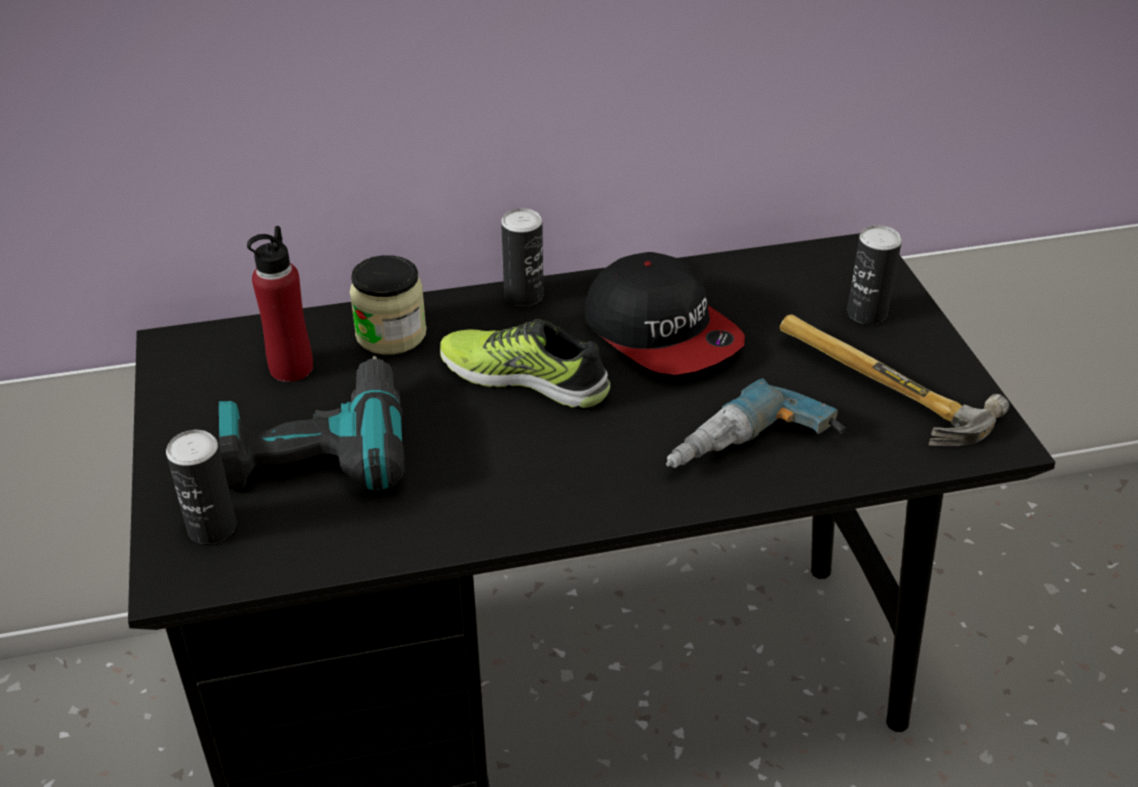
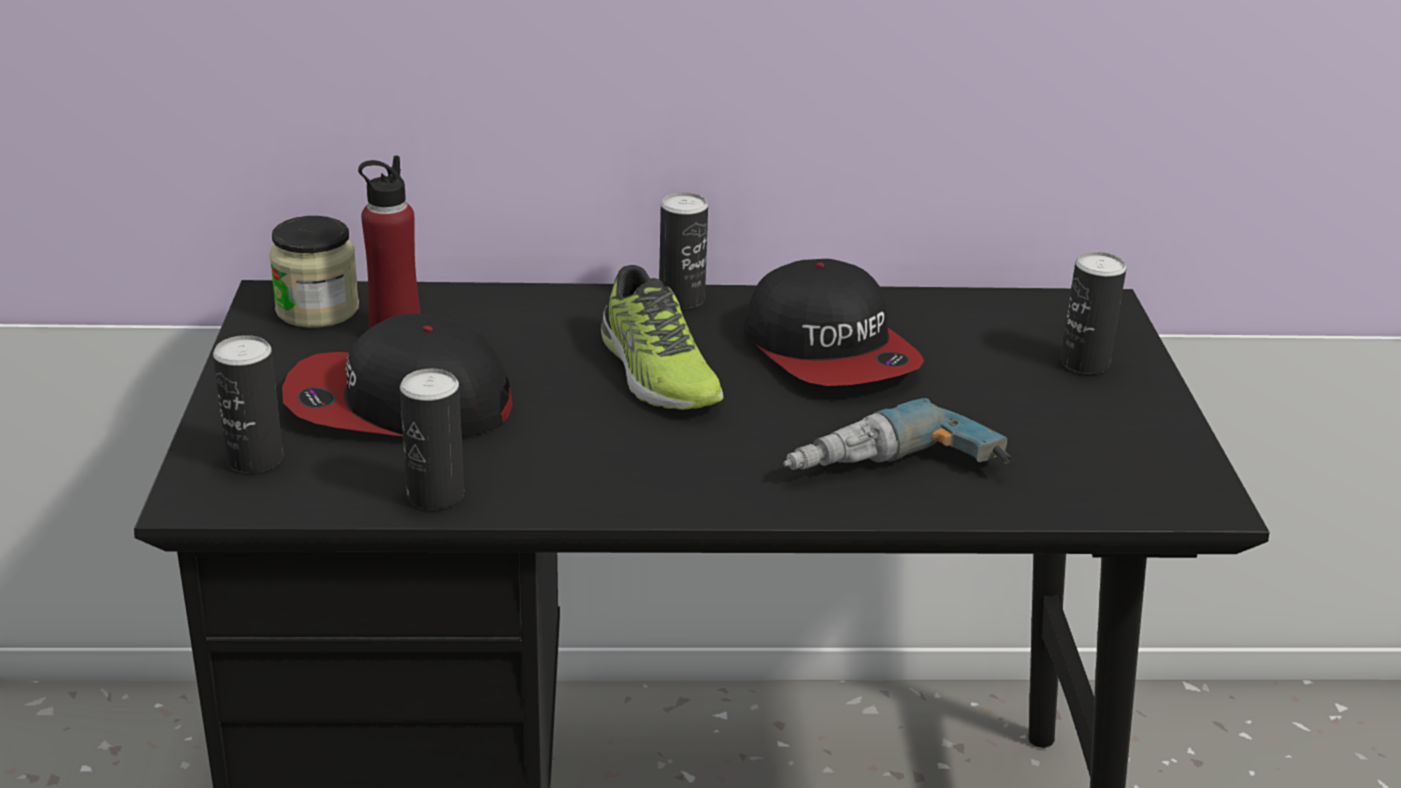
camera: 10 degrees right, 10 degrees down
power drill [219,356,405,491] -> cap [282,314,512,437]
jar [350,255,427,355] -> jar moved to [269,216,359,328]
shoe [440,319,610,409] -> shoe turned 150 degrees counterclockwise [601,265,723,410]
hammer [780,314,1009,446] -> none
none -> can [400,369,464,509]

